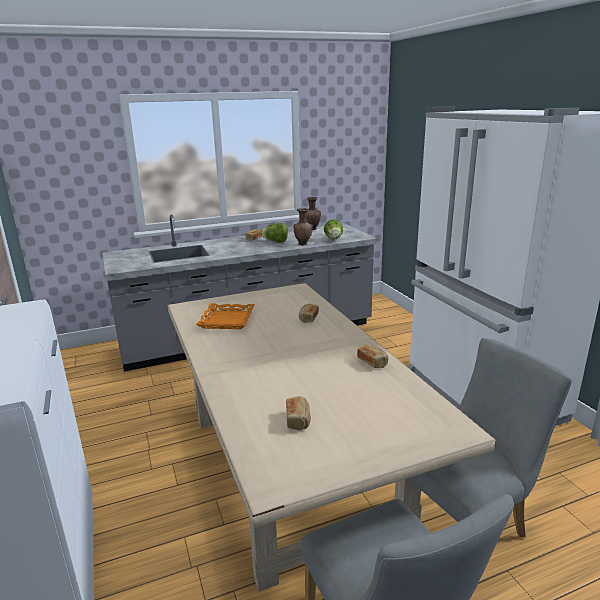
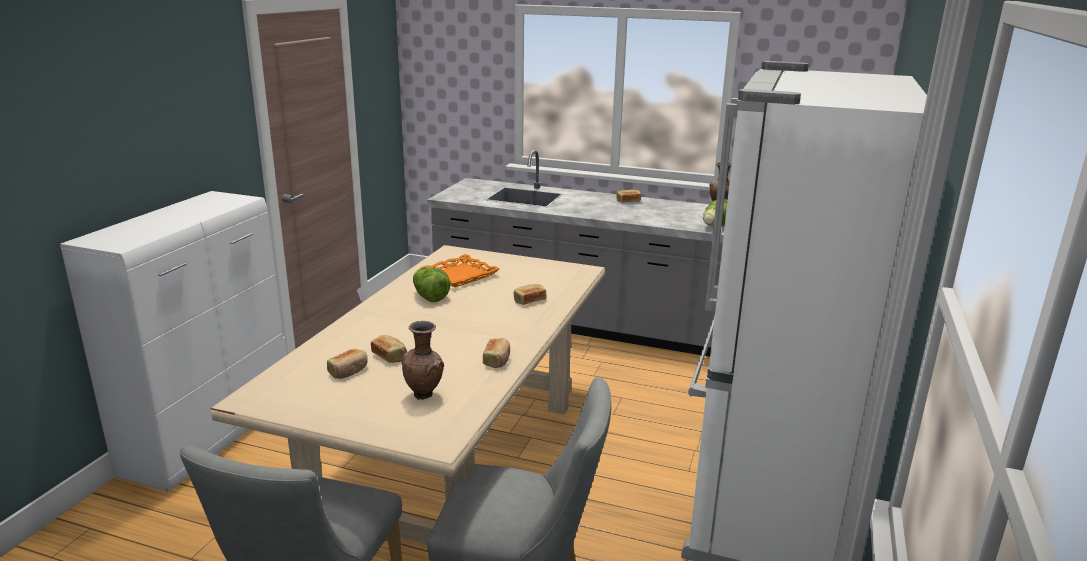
camera: 40 degrees right, 0 degrees up
lettuce [261,223,288,242] -> lettuce moved to [413,267,450,302]
brown vase [293,208,313,245] -> brown vase moved to [402,321,444,400]
none -> bread [371,335,407,363]

